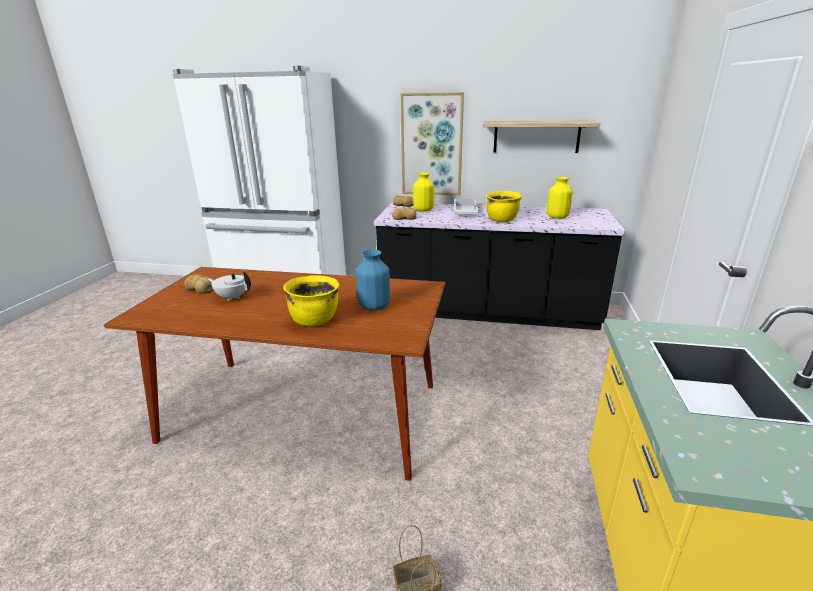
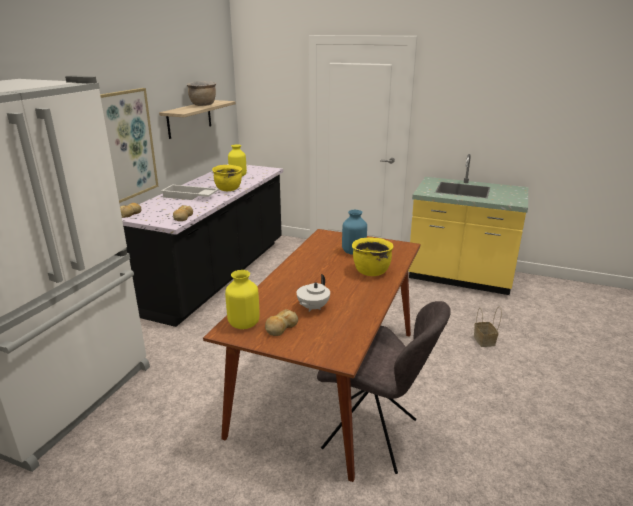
camera: 80 degrees left, 0 degrees up
yellow vase [413,173,434,212] -> yellow vase moved to [225,270,260,329]
none -> brown cooking pot [187,81,216,106]
none -> grey chair [317,301,451,474]

